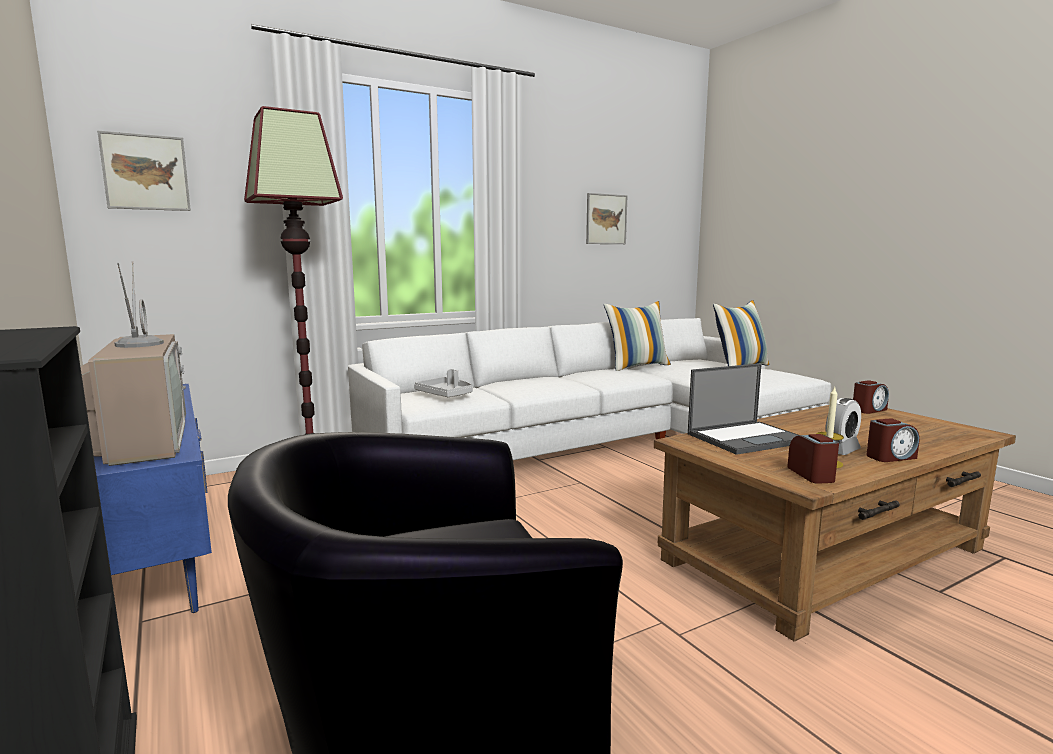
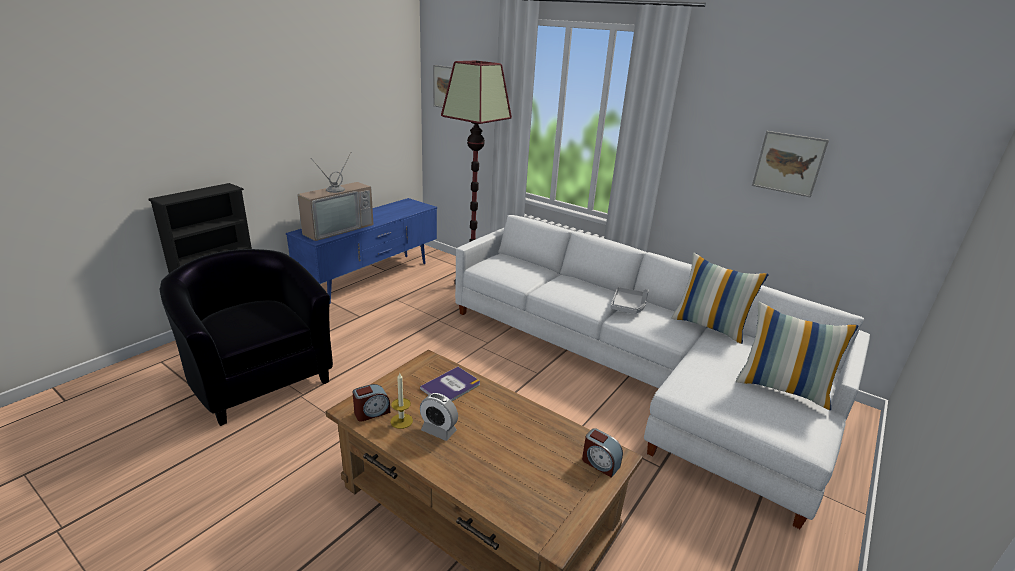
camera: 65 degrees right, 15 degrees up
grey tray [414,369,473,397] -> grey tray moved to [610,287,649,314]
laptop [688,363,799,455] -> book [420,367,480,401]
alarm clock [866,418,920,462] -> none

